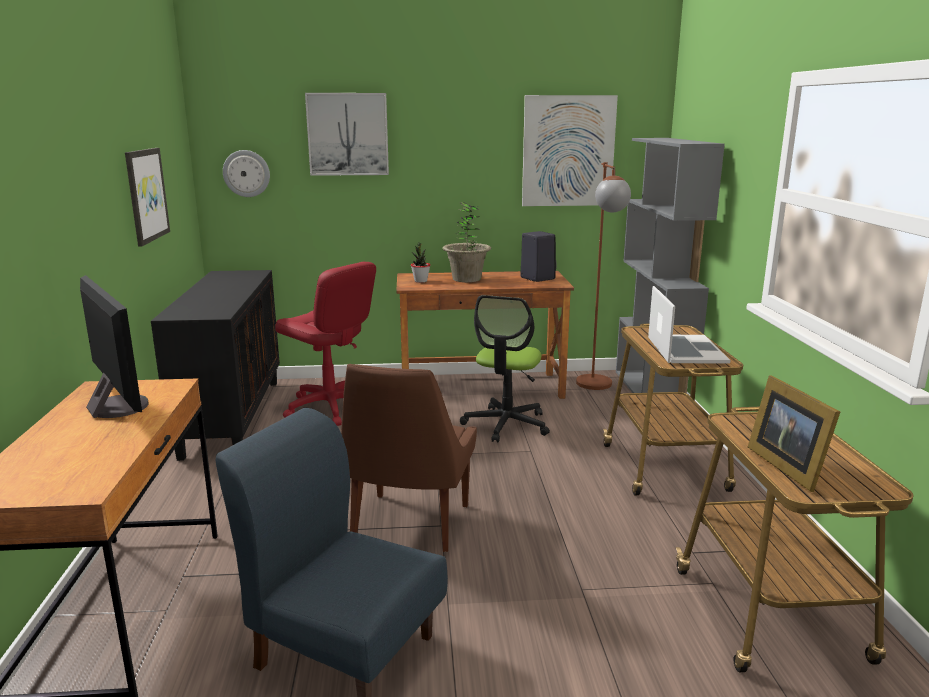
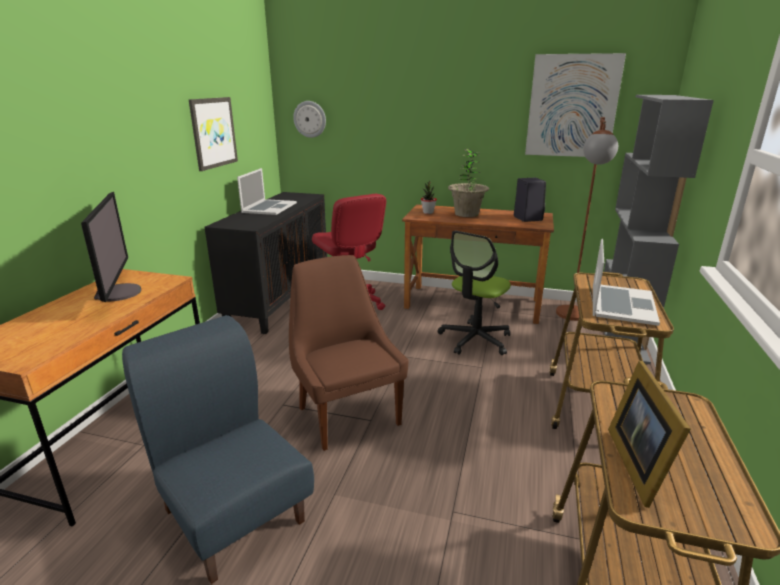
camera: 20 degrees right, 5 degrees up
picture [305,93,389,176] -> none
brown chair [341,364,477,552] -> brown chair turned 120 degrees clockwise [289,255,409,451]
none -> laptop [237,168,297,215]

